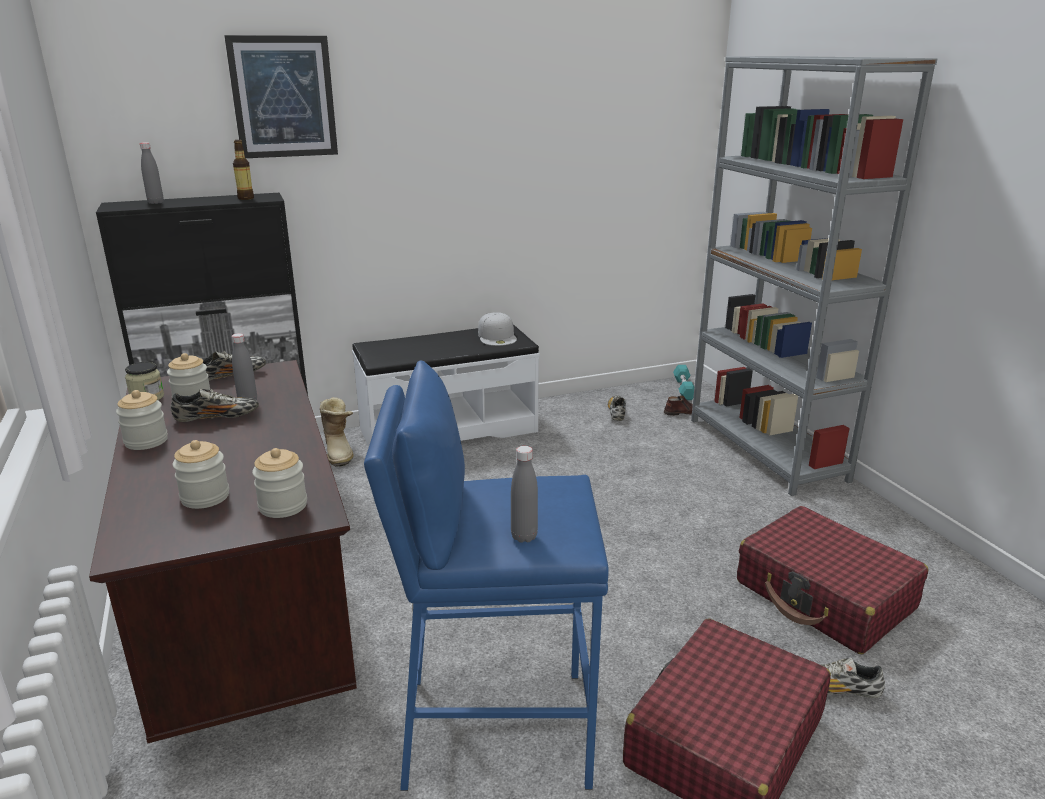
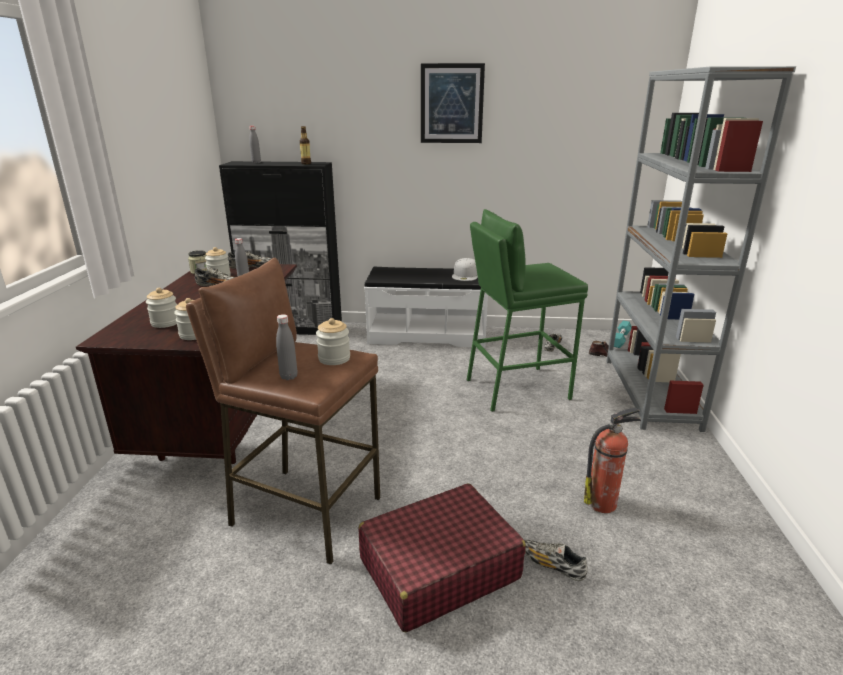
camera: 25 degrees right, 0 degrees up
jar [116,390,168,450] -> jar moved to [316,318,350,365]
picture [224,35,338,158] -> picture moved to [421,63,485,143]
boot [320,397,354,467] -> none
blue stool [364,360,609,791] -> brown stool [186,258,381,565]
red suitcase [737,506,928,654] -> fire extinguisher [584,407,641,513]
none -> green stool [467,209,588,412]

